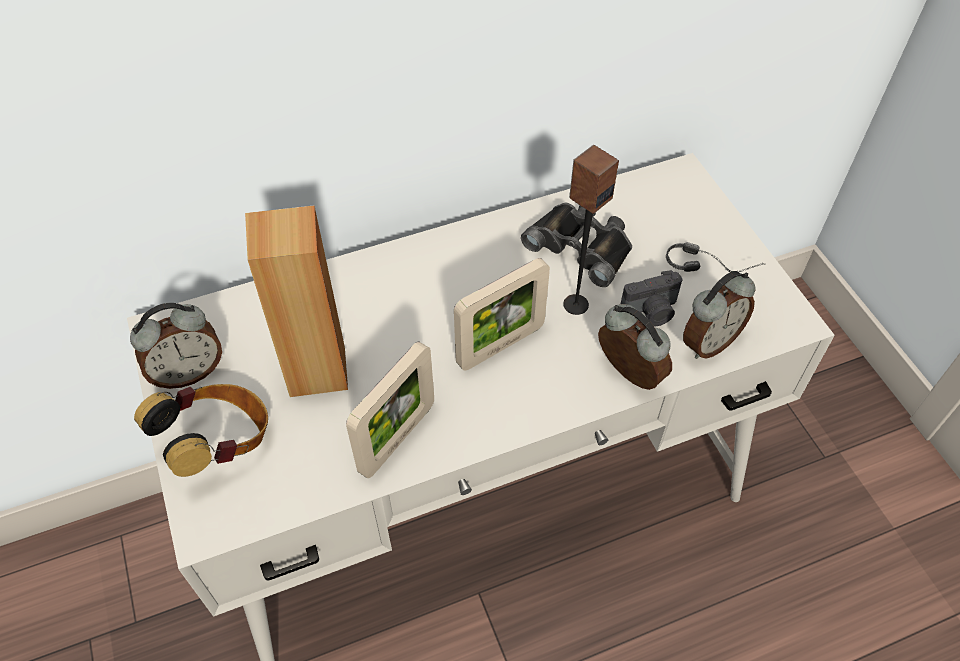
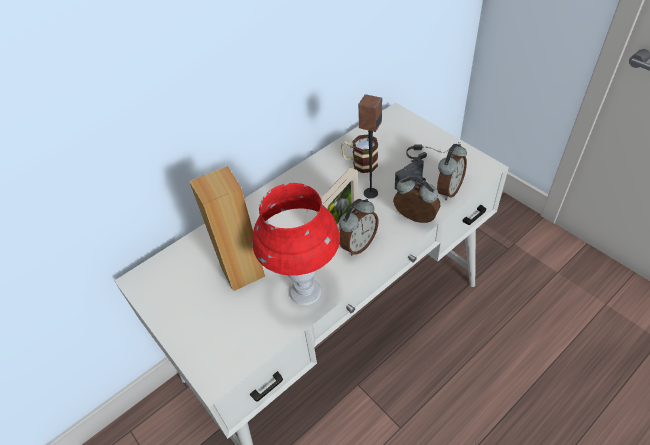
camera: 15 degrees left, 5 degrees down
alarm clock [130,303,222,389] -> alarm clock moved to [339,199,379,256]
headphones [134,384,268,477] -> none
picture frame [346,342,434,478] -> red table lamp [252,183,340,305]
black binoculars [521,203,632,287] -> mug [341,134,378,173]

